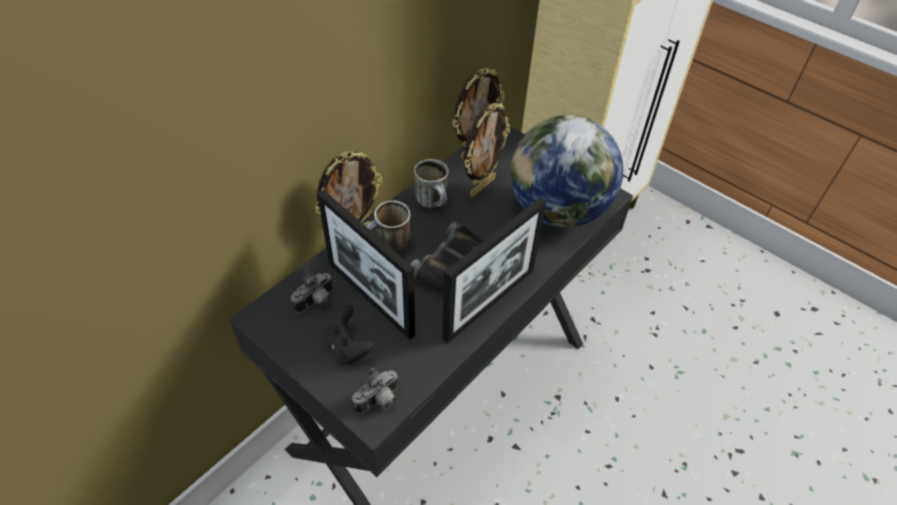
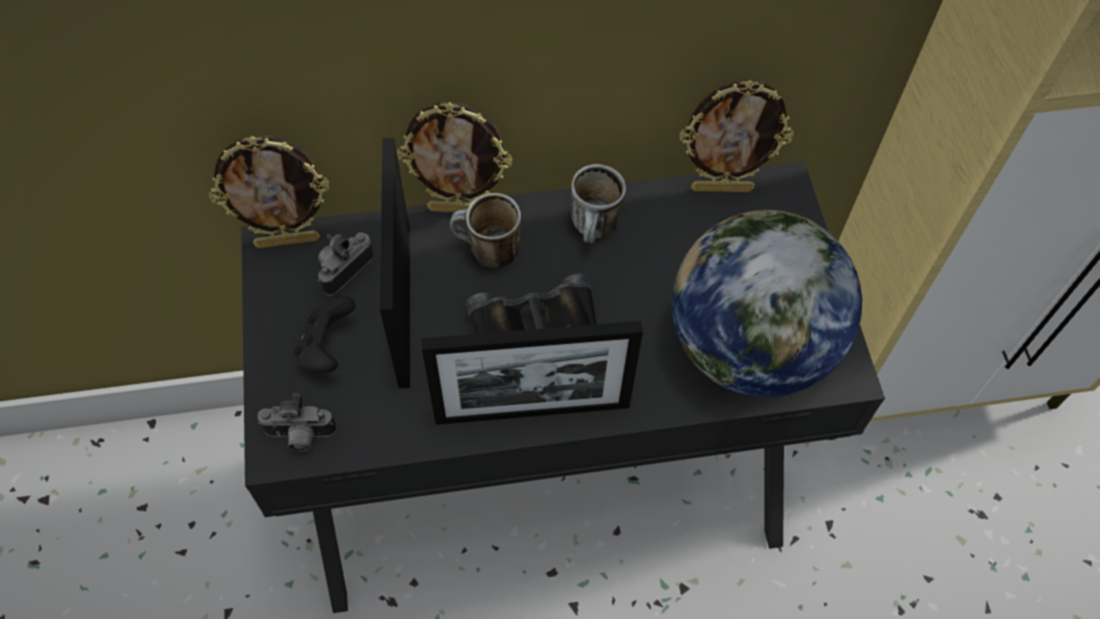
camera: 40 degrees right, 10 degrees up
camera [291,269,333,313] -> camera turned 135 degrees clockwise [318,232,374,296]
picture frame [464,103,510,197] -> picture frame moved to [209,135,329,248]

